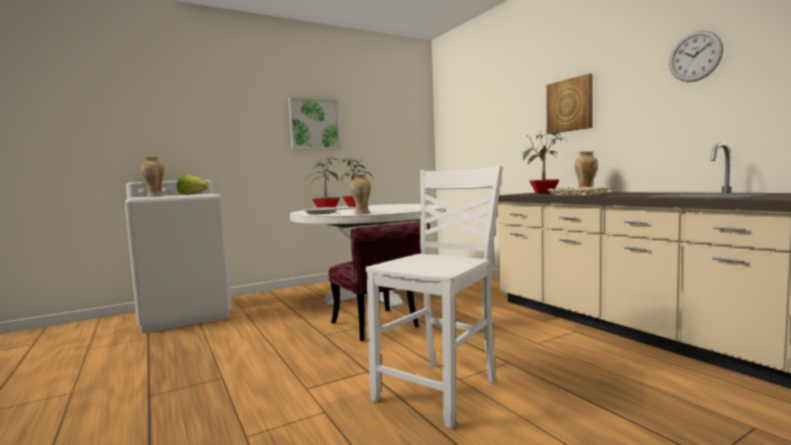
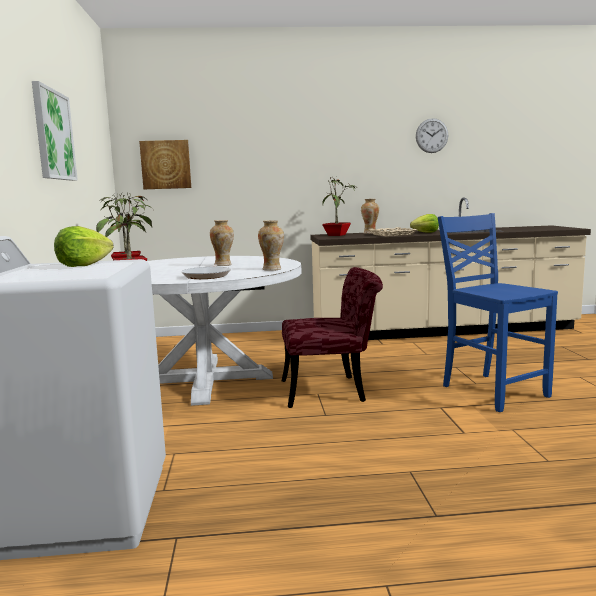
camera: 65 degrees left, 5 degrees up
vase [141,157,165,197] -> vase moved to [210,220,234,266]
white chair [366,166,503,429] -> blue chair [438,213,558,412]
picture [546,73,592,134] -> picture moved to [139,140,191,189]
none -> lettuce [410,214,439,233]

